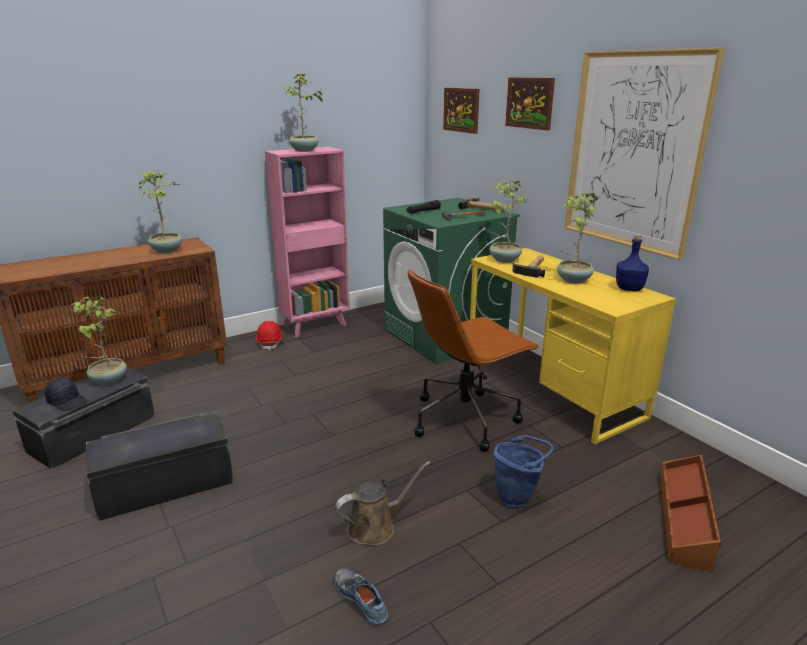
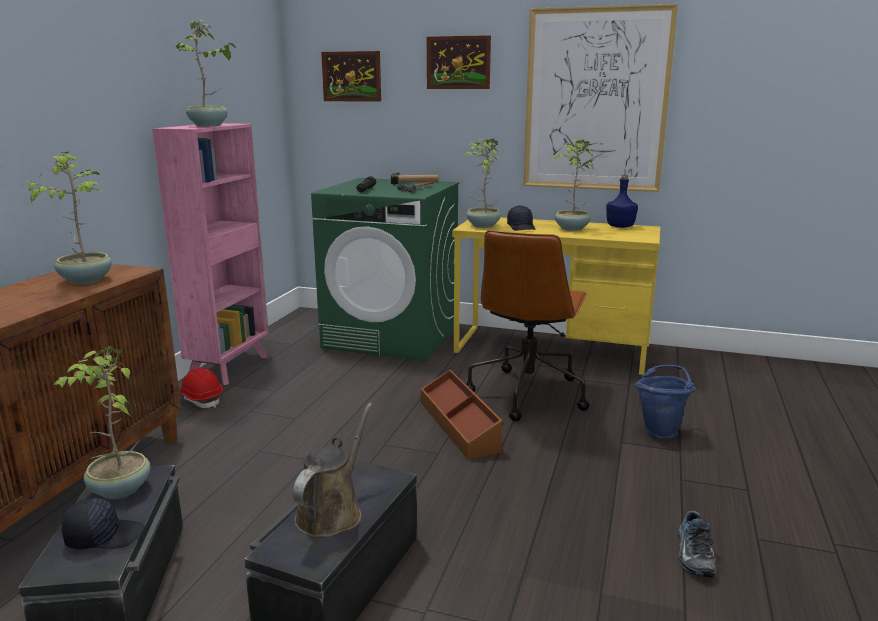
camera: 40 degrees left, 5 degrees down
shoe [333,568,388,625] -> shoe turned 90 degrees counterclockwise [678,511,716,577]
brown watering can [335,461,431,545] -> brown watering can moved to [293,403,373,538]
hammer [512,255,545,278] -> black cap [507,205,536,231]
brown storage box [660,455,721,572] -> brown storage box moved to [421,369,503,459]

